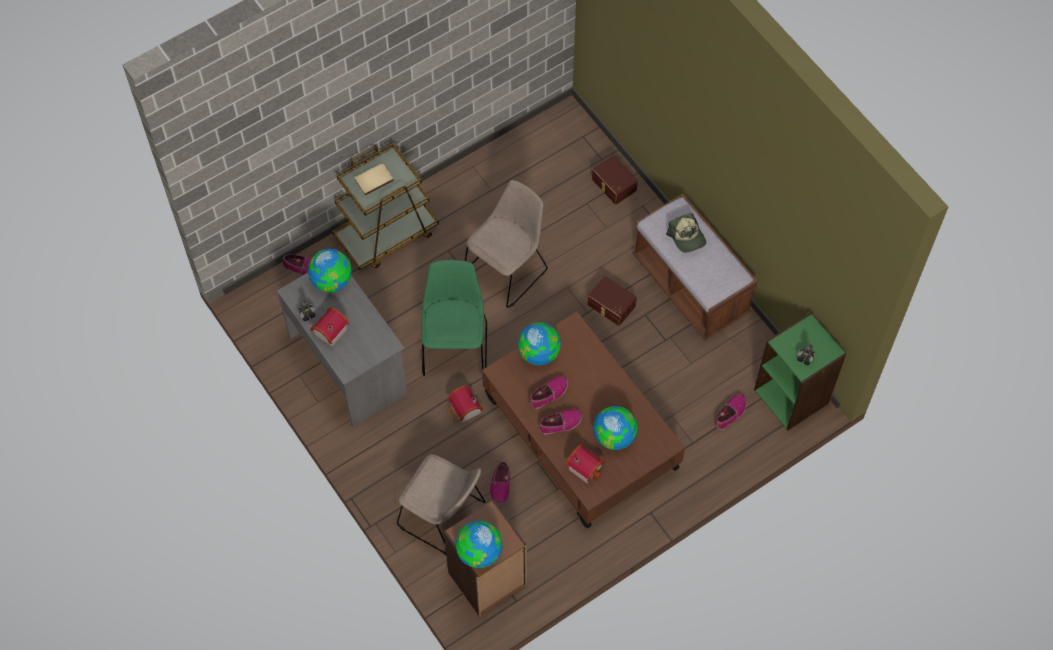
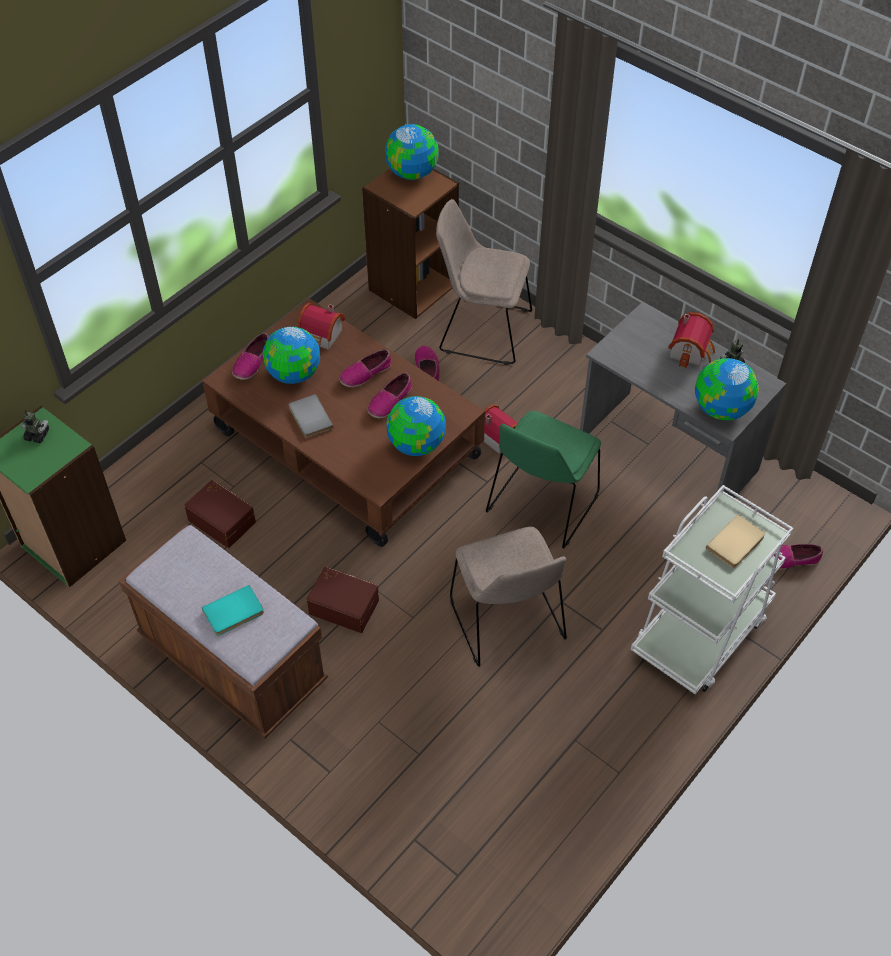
camera: 165 degrees right, 10 degrees down
brown cart [332,143,439,270] -> white cart [631,485,793,694]
green chair [421,260,488,376] -> green chair turned 45 degrees clockwise [486,411,601,549]
beige chair [465,180,548,308] -> beige chair turned 45 degrees counterclockwise [450,527,567,667]
brown storage box [592,155,638,205] -> brown storage box moved to [184,480,256,548]
cap [666,213,706,253] -> turquoise book [202,585,264,636]
shoe [715,394,747,430] -> shoe moved to [232,333,269,380]
none -> grey book [289,394,334,438]

